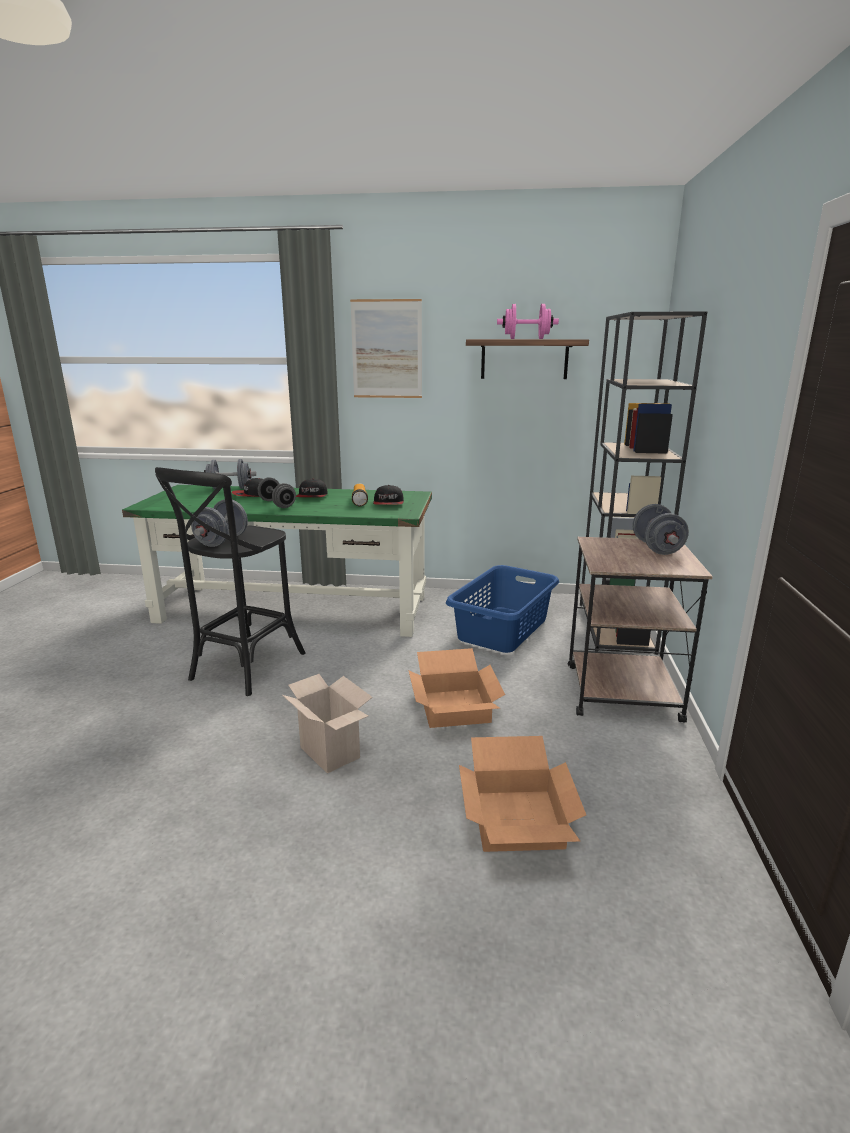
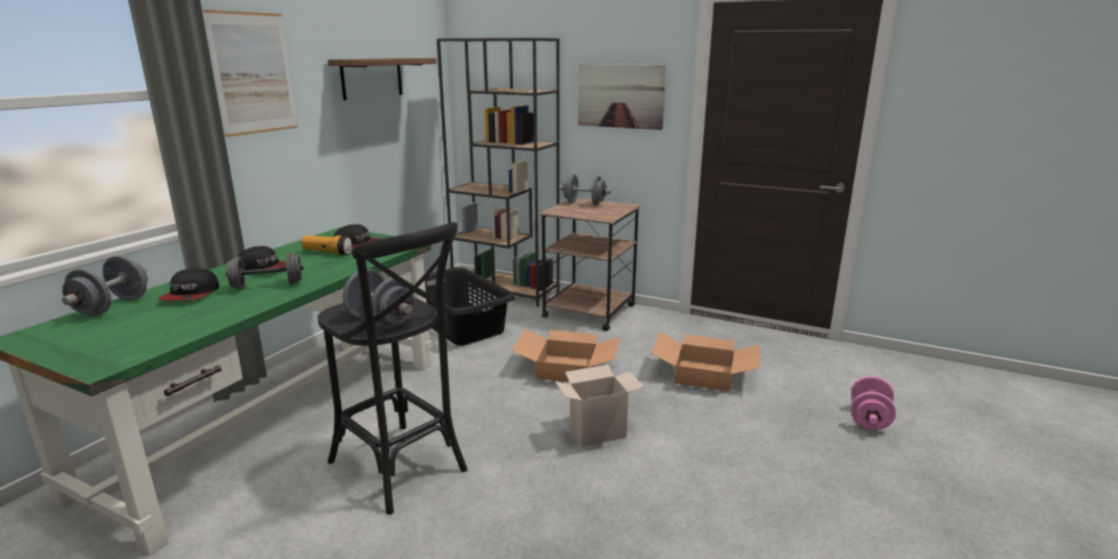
camera: 70 degrees left, 0 degrees up
blue laundry basket [446,565,559,653] -> black laundry basket [425,267,515,346]
pink dumbbell [497,304,559,339] -> pink dumbbell moved to [851,376,896,430]
none -> picture [578,64,666,130]

